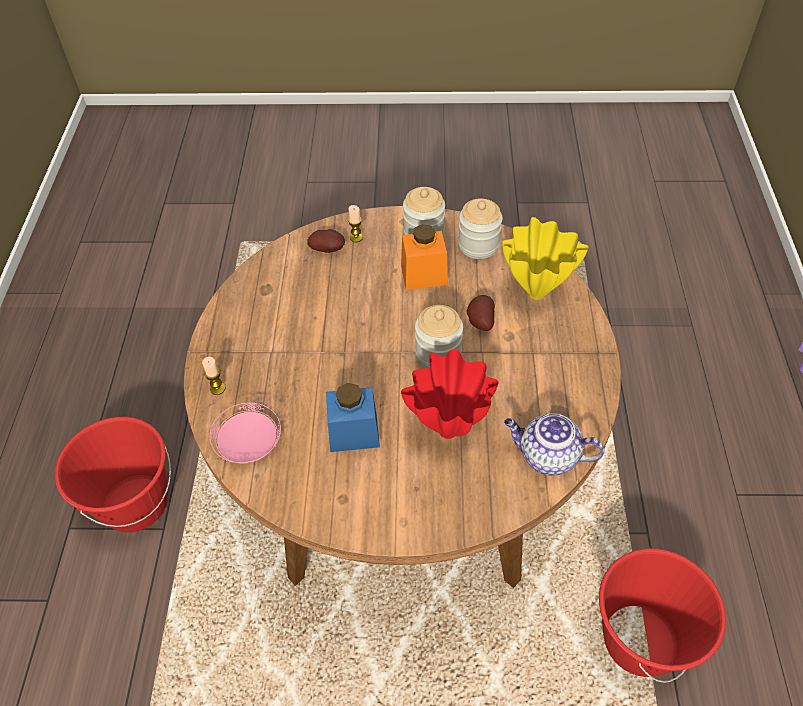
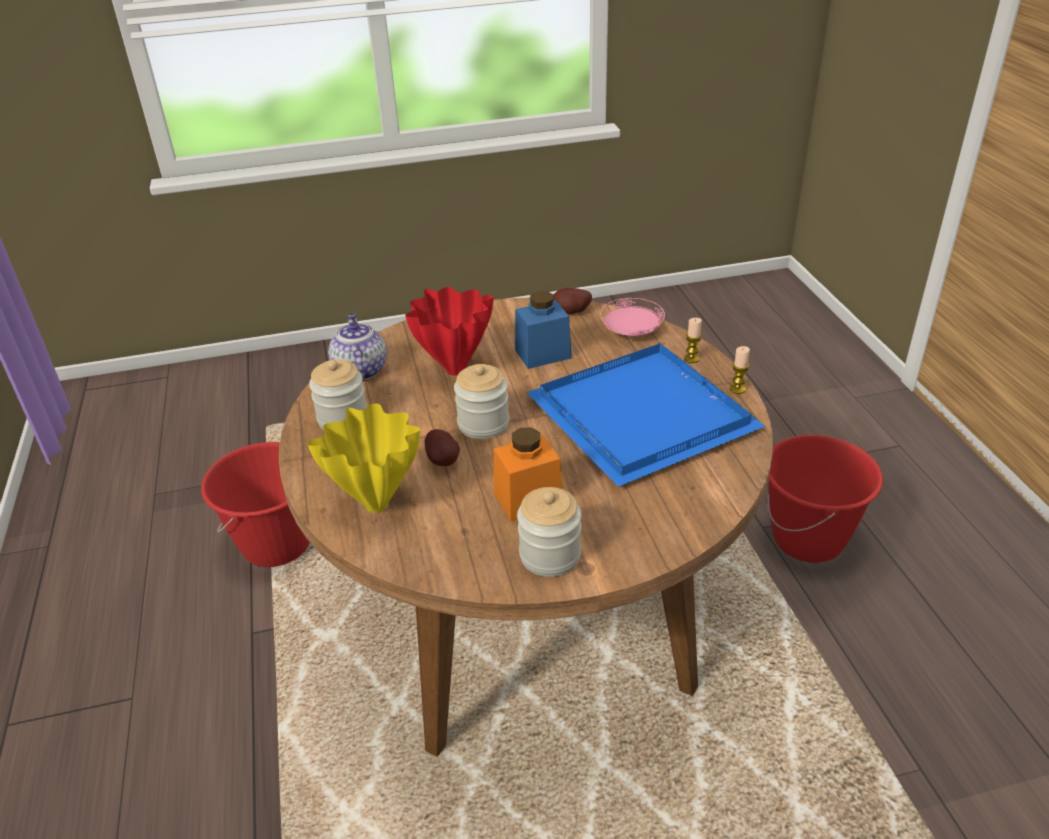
camera: 165 degrees right, 15 degrees down
potato [308,229,345,253] -> potato moved to [553,288,592,314]
candle [348,205,363,242] -> candle moved to [730,346,750,394]
jar [458,198,503,259] -> jar moved to [309,359,367,430]
teapot [504,413,604,475] -> teapot turned 105 degrees counterclockwise [328,313,387,381]
none -> blue tray [527,343,765,487]

